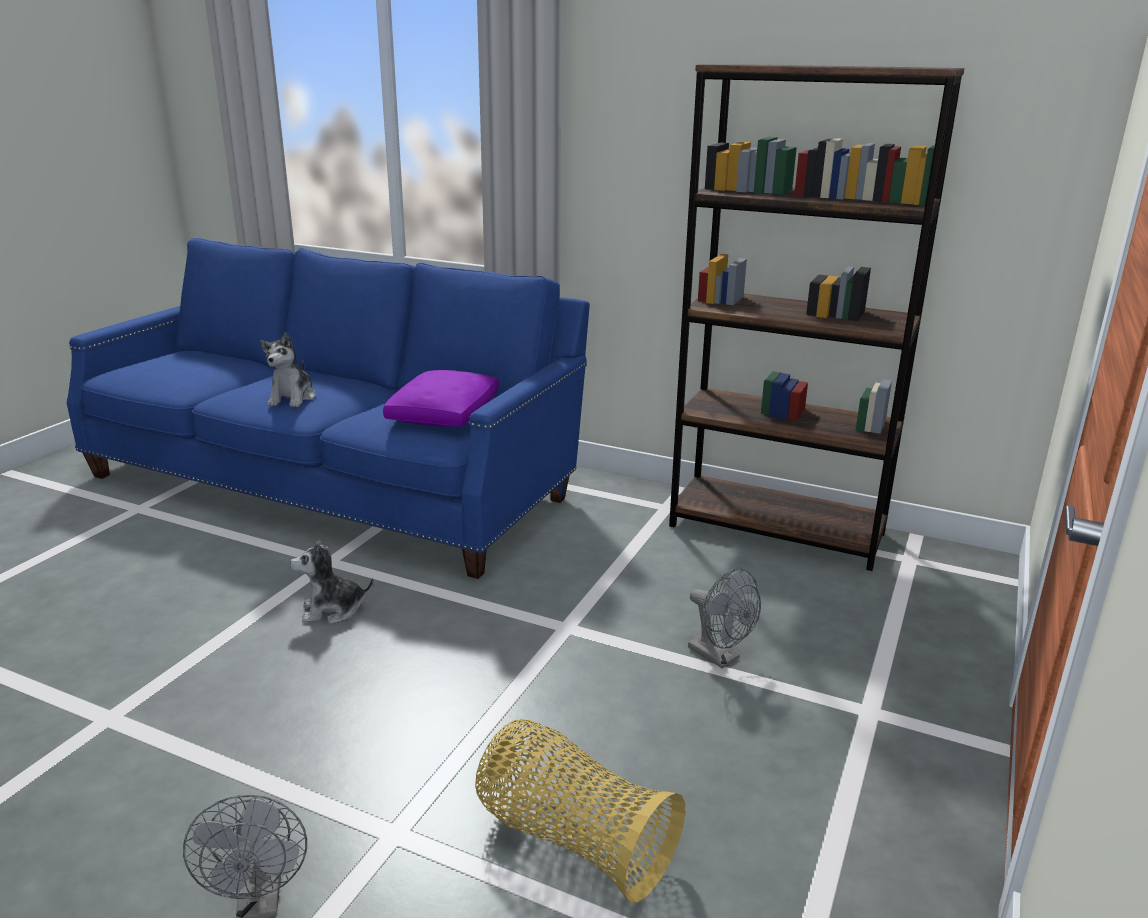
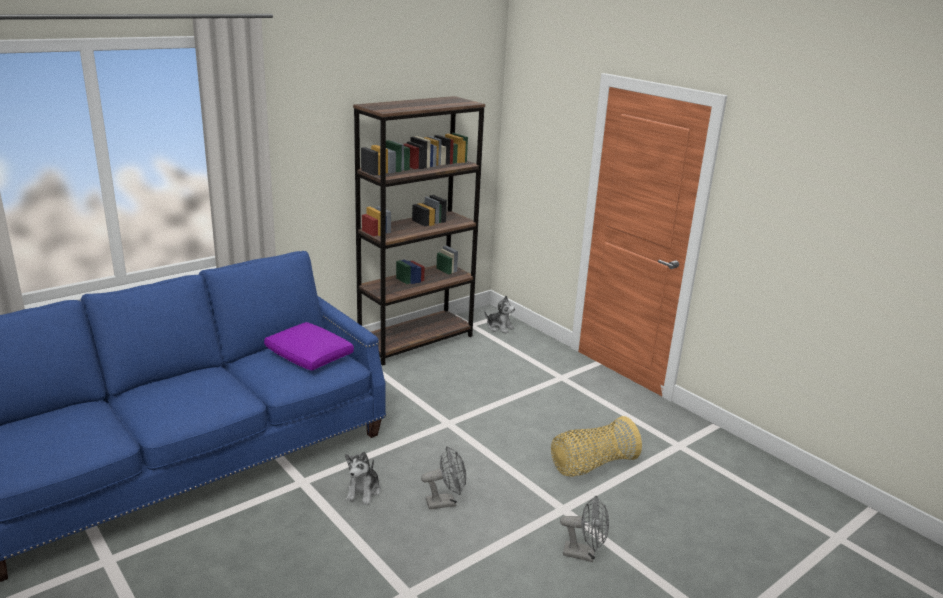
camera: 65 degrees left, 0 degrees up
plush toy [260,332,316,407] -> plush toy moved to [484,296,515,334]
grey fan [688,568,761,668] -> grey fan moved to [421,446,466,510]

